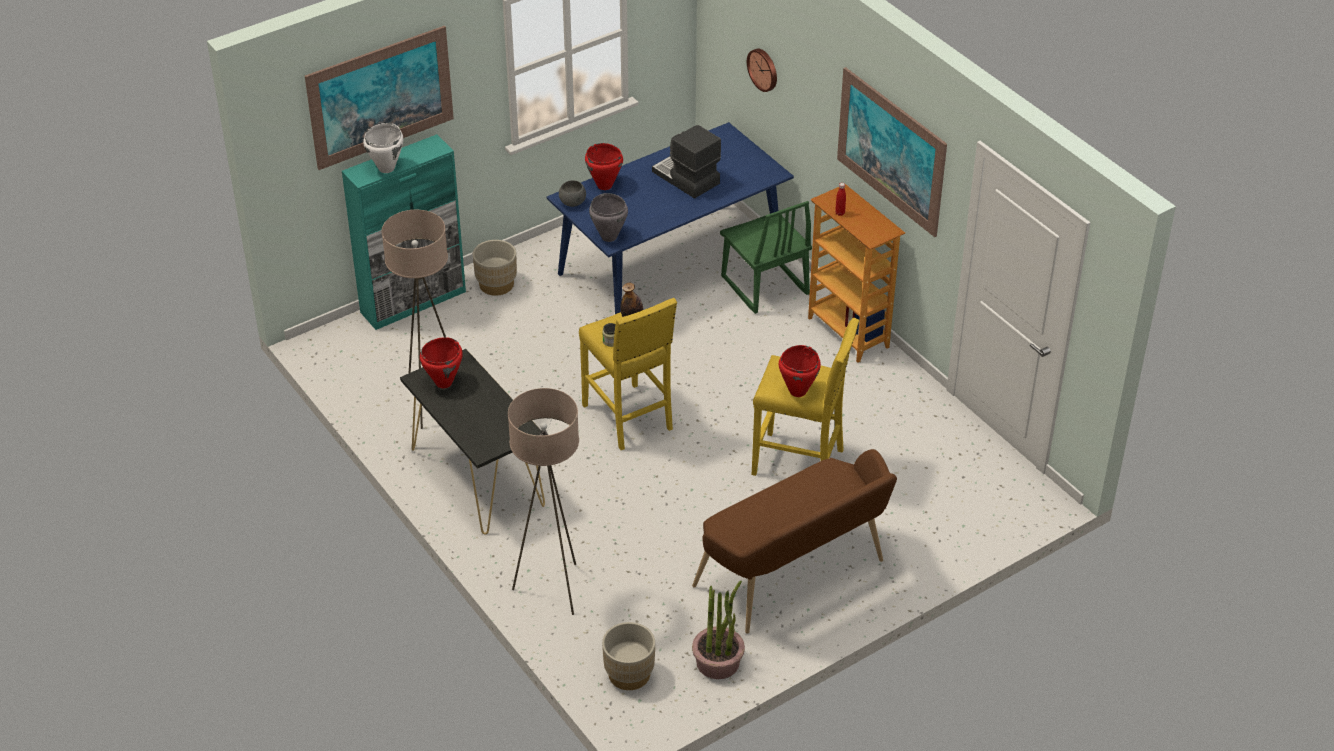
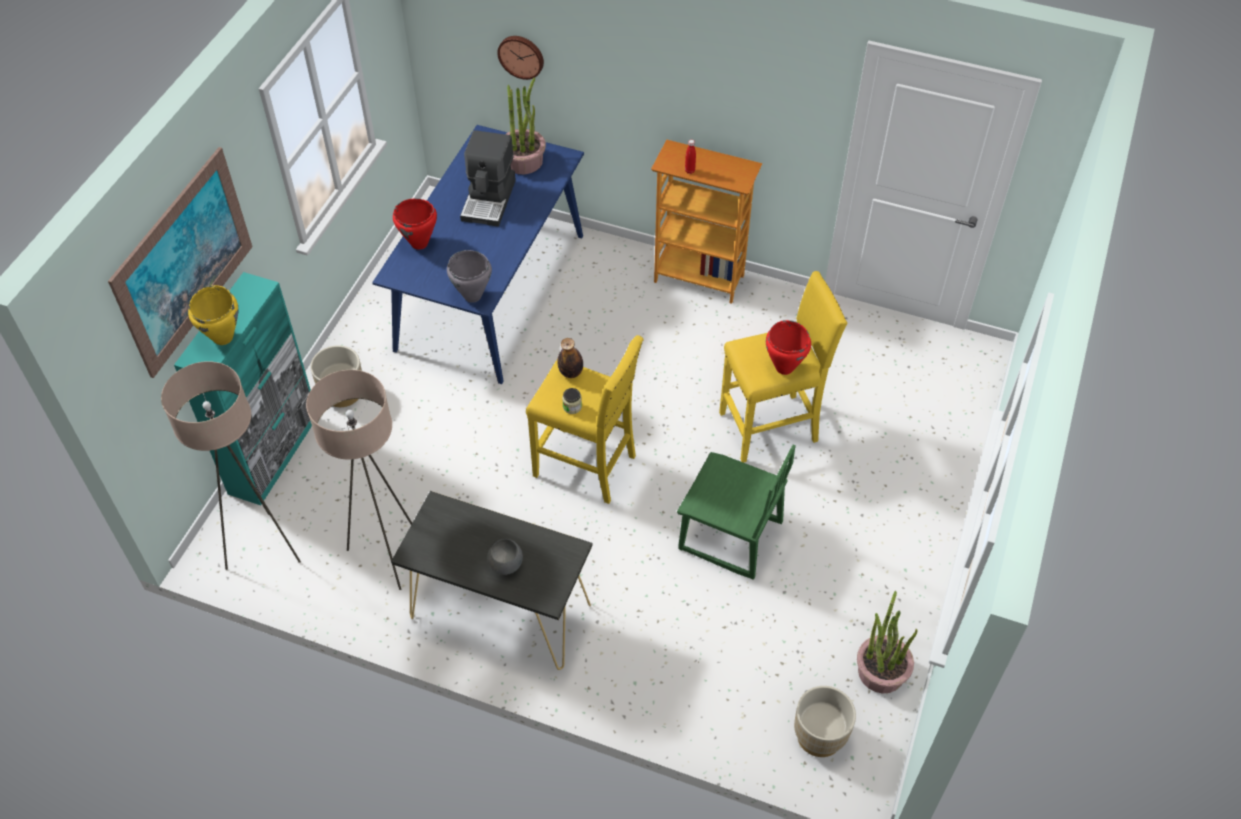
camera: 35 degrees left, 10 degrees up
white cooking pot [363,123,403,173] -> yellow cooking pot [188,285,238,345]
red cooking pot [420,337,463,388] -> none
beige floor lamp [508,388,579,615] -> beige floor lamp moved to [161,361,301,570]
grey bowl [559,180,586,207] -> grey bowl moved to [487,539,523,575]
coffee machine [652,125,721,199] -> coffee machine turned 90 degrees counterclockwise [460,130,516,227]
brown bench [692,449,897,634] -> none
green chair [720,201,812,314] -> green chair moved to [677,444,796,580]
picture [837,67,947,237] -> none
none -> potted plant [505,77,546,174]

